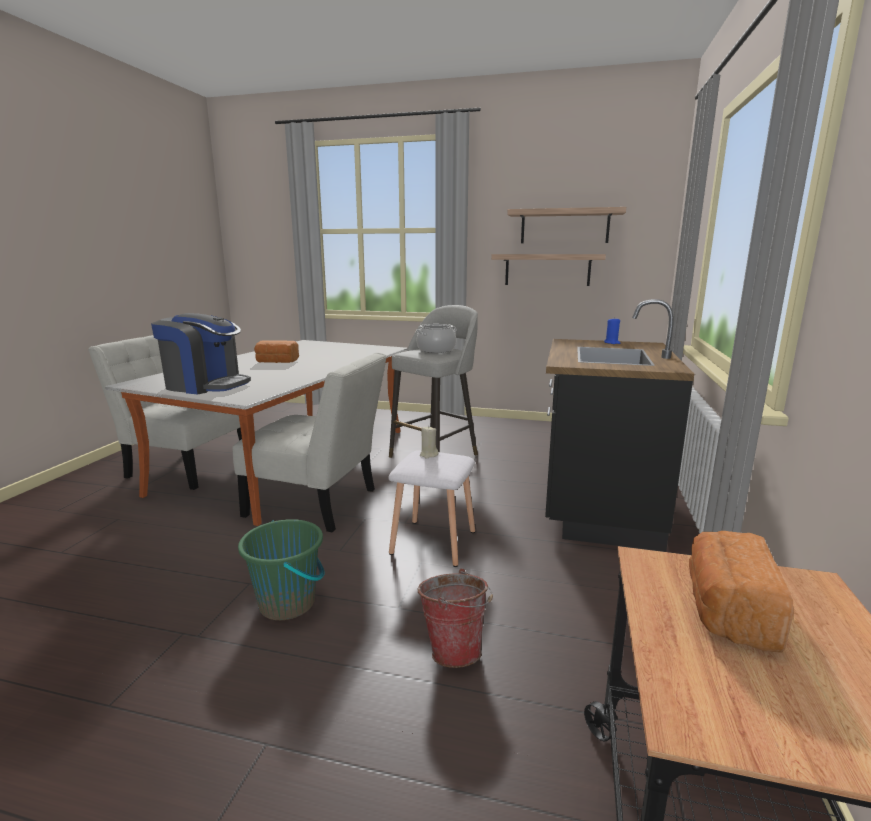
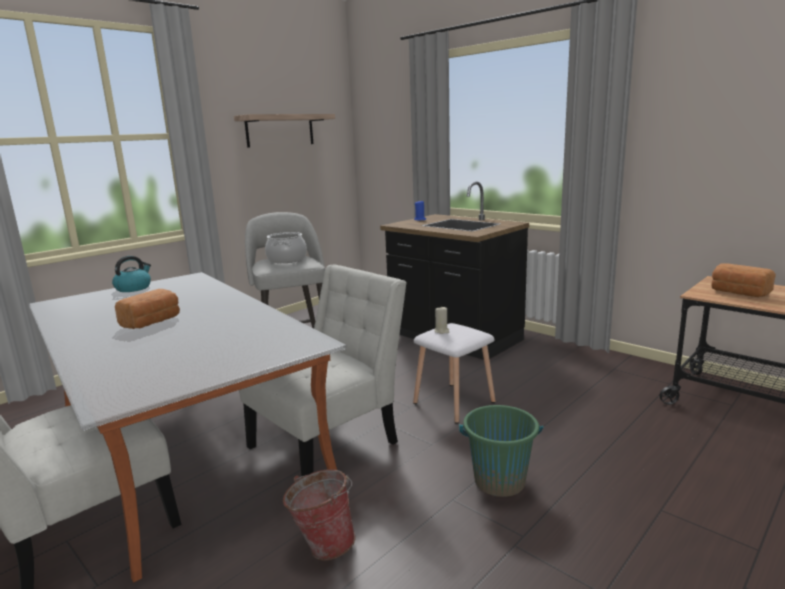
camera: 60 degrees left, 0 degrees up
coffee machine [151,313,251,394] -> none
bucket [417,569,493,668] -> bucket moved to [283,469,355,561]
shelf [491,254,606,286] -> none
none -> kettle [112,256,151,292]

